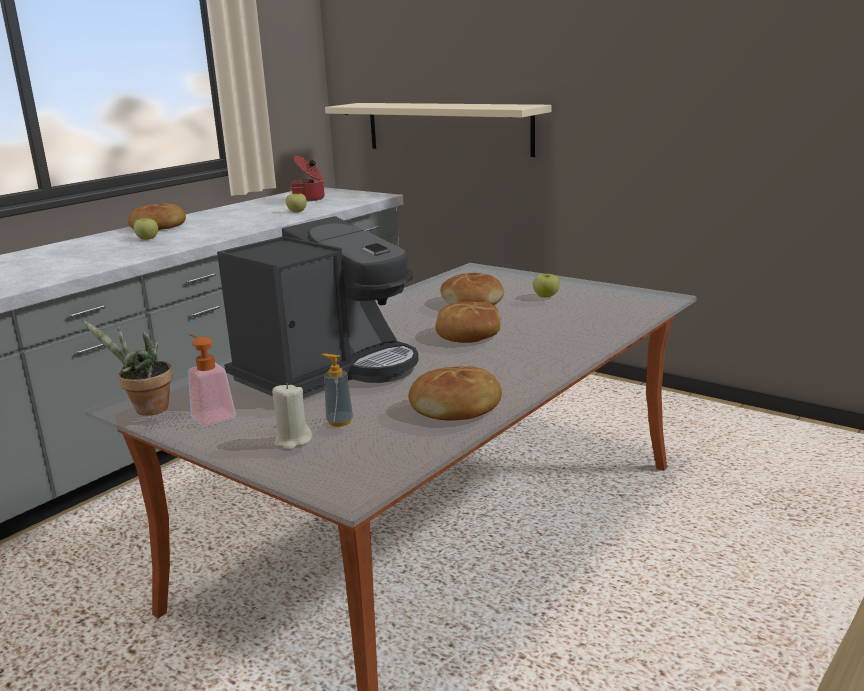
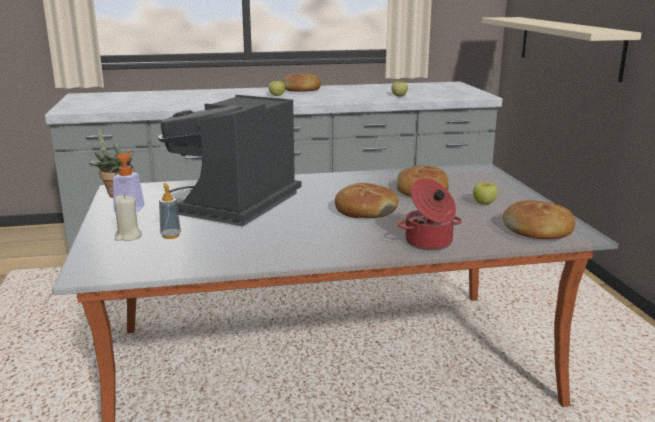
camera: 40 degrees right, 0 degrees up
coffee machine [217,216,418,399] -> coffee machine turned 120 degrees clockwise [158,95,302,226]
cooking pot [290,156,325,201] -> cooking pot moved to [398,178,462,250]
bread [408,366,502,420] -> bread moved to [503,200,575,239]

